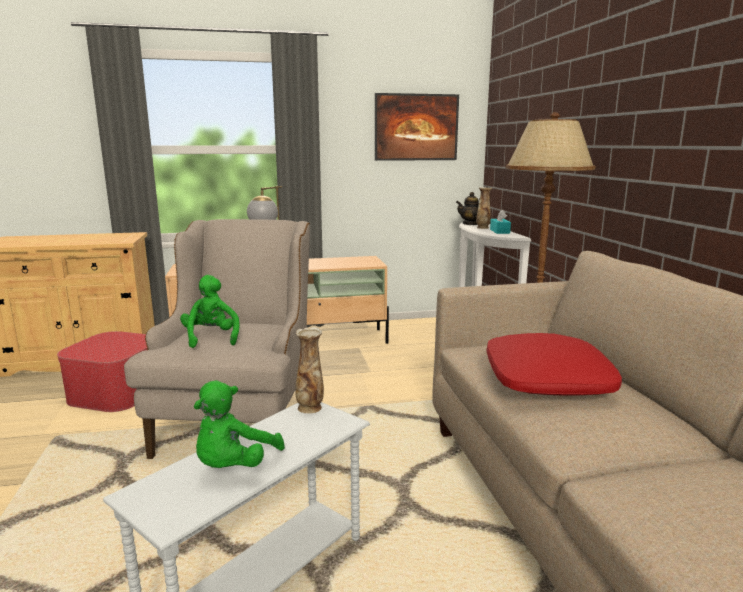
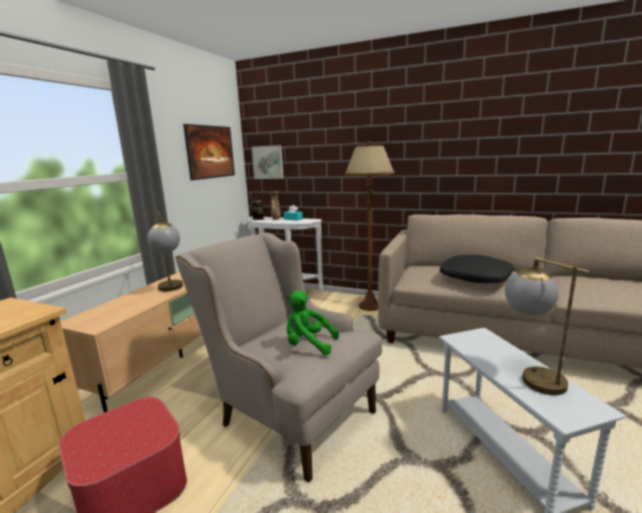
camera: 55 degrees left, 0 degrees up
green plush toy [194,380,285,468] -> table lamp [505,257,591,395]
vase [295,327,324,414] -> none
red pillow [486,333,622,396] -> black pillow [440,255,514,283]
none -> picture [251,145,284,179]

